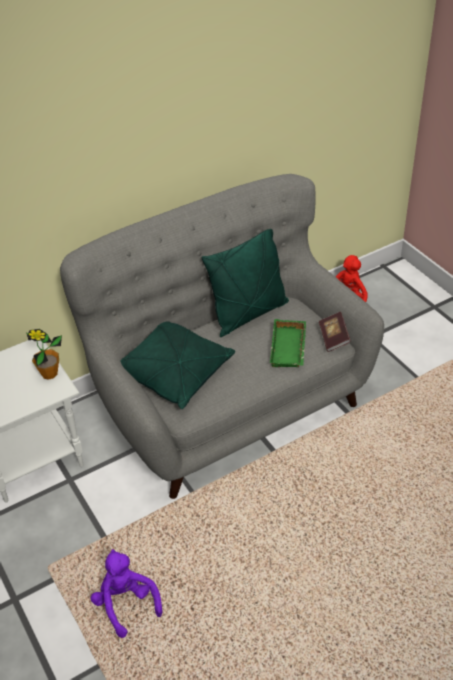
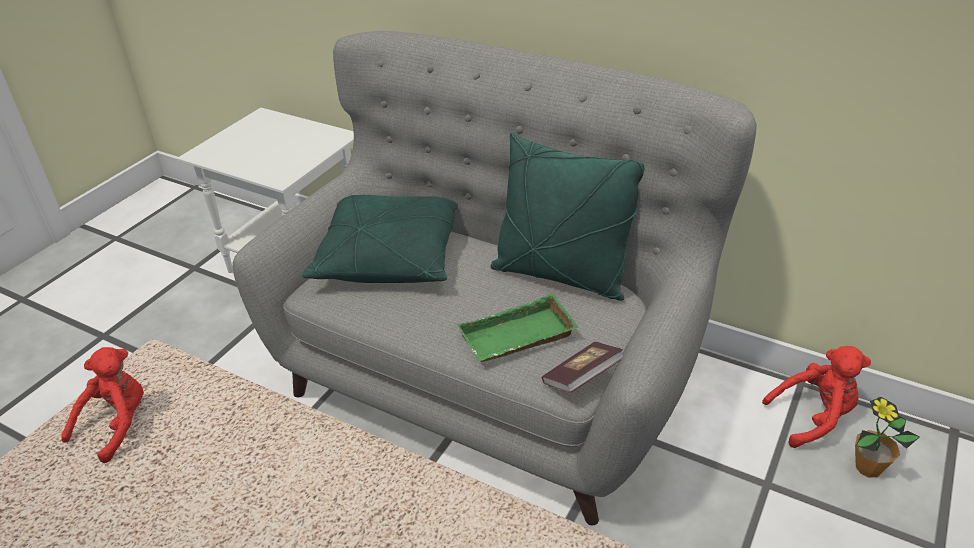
camera: 60 degrees right, 5 degrees down
potted plant [26,329,62,380] -> potted plant moved to [855,397,920,478]
purple plush toy [91,549,162,638] -> red plush toy [61,347,144,463]

